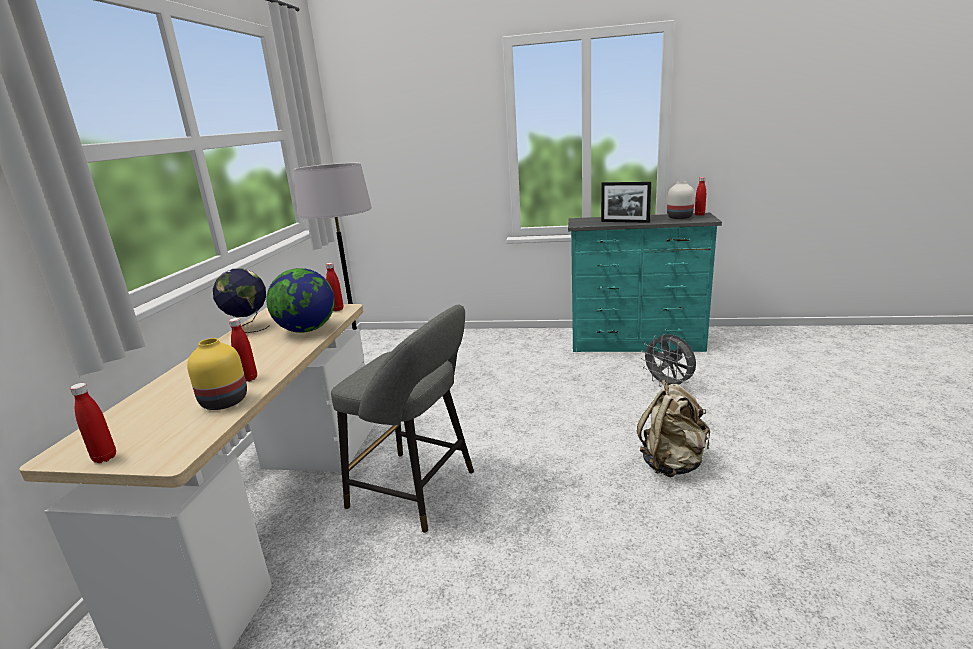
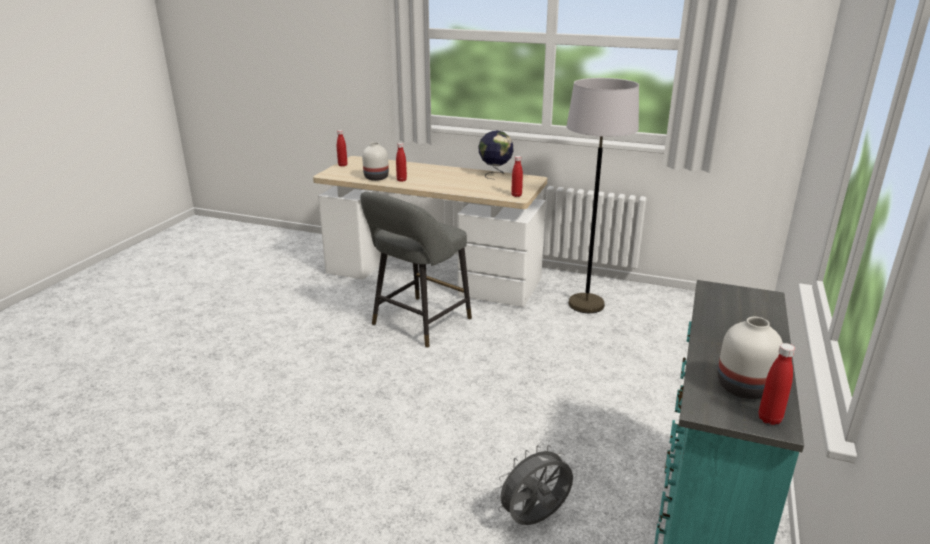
camera: 100 degrees right, 5 degrees up
yellow vase [187,338,247,410] -> white vase [362,142,389,181]
globe [267,268,335,333] -> none
picture frame [601,182,651,223] -> none
beige backpack [637,380,710,477] -> none

